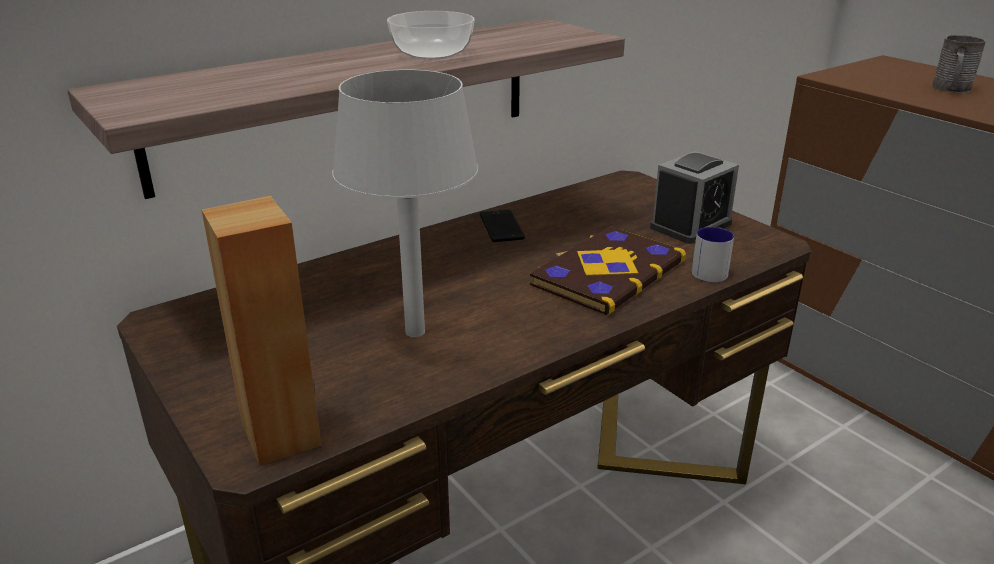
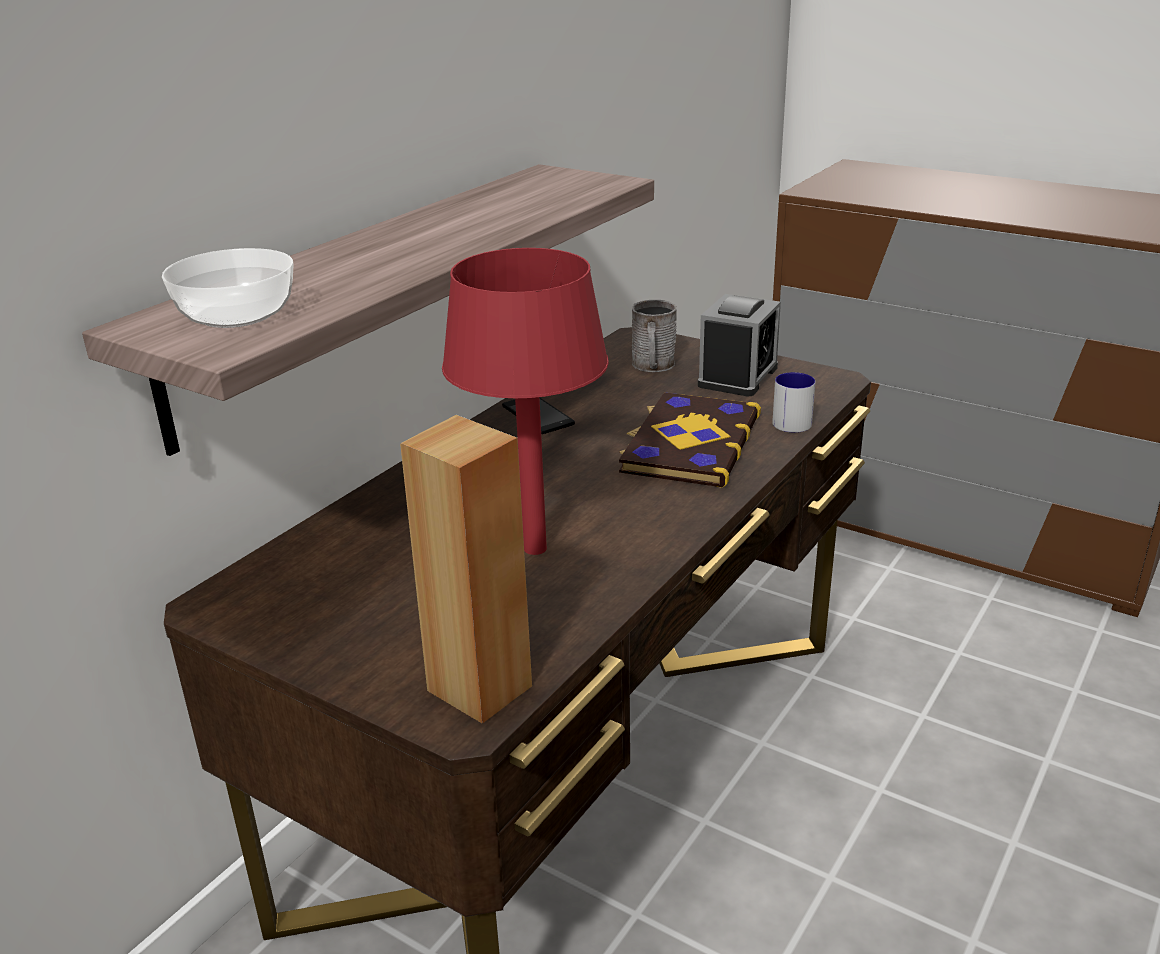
camera: 20 degrees left, 0 degrees up
grey table lamp [332,69,479,337] -> red table lamp [442,248,609,555]
bowl [387,11,475,60] -> bowl moved to [162,248,294,328]
grey mug [932,35,986,93] -> grey mug moved to [632,300,677,372]

